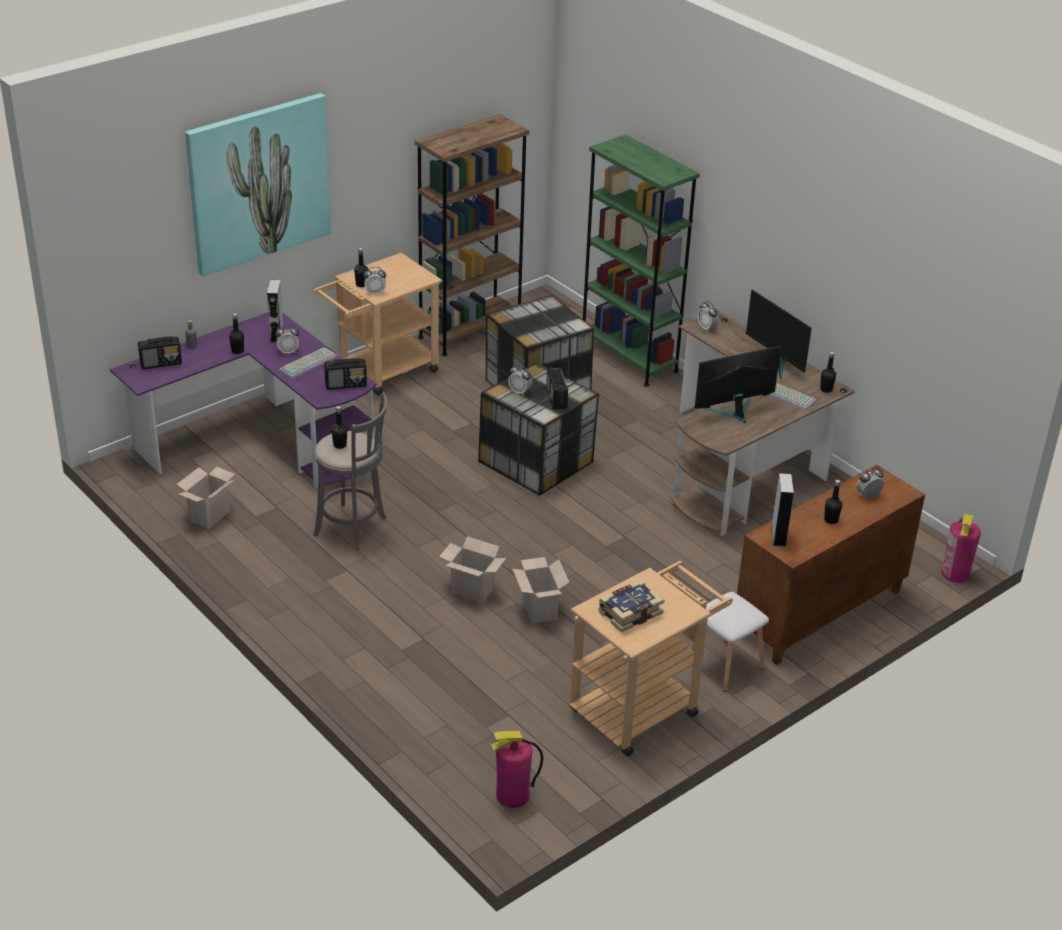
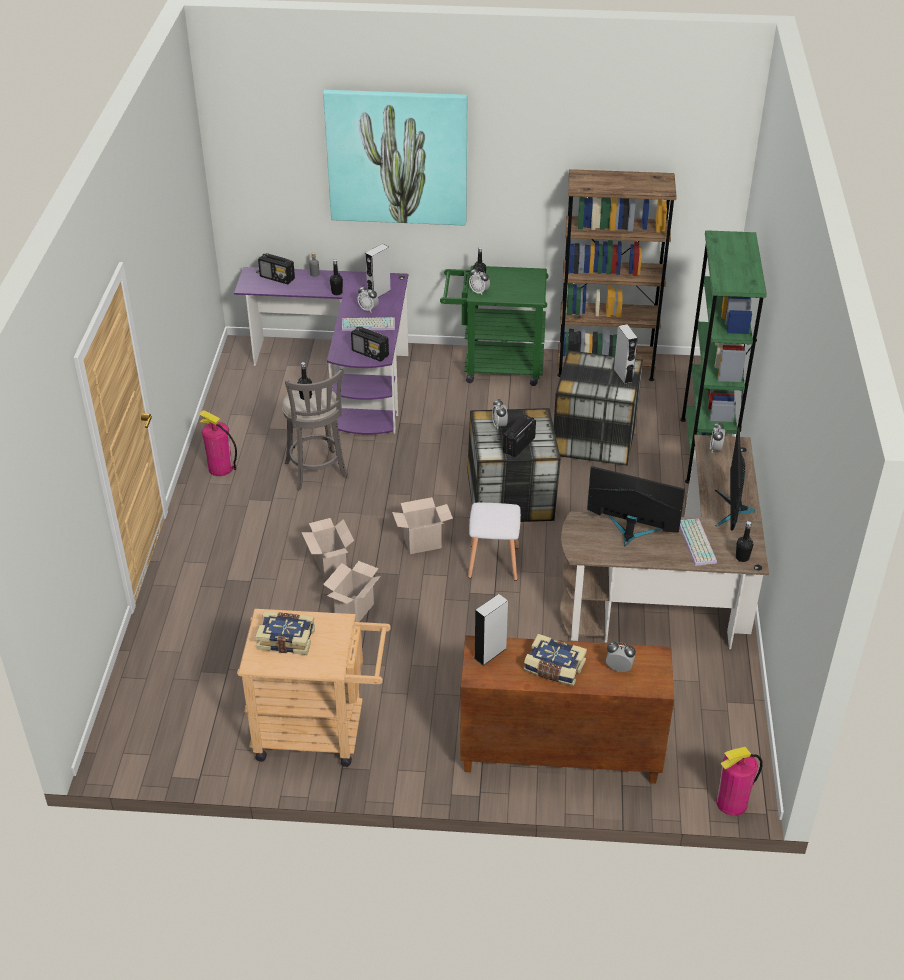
camera: 45 degrees right, 5 degrees up
cardboard box [177,467,235,529] -> cardboard box moved to [392,497,453,554]
beige cart [314,253,442,395] -> green cart [440,266,548,386]
fire extinguisher [491,731,543,808] -> fire extinguisher moved to [198,410,237,476]
white stool [691,592,769,692] -> white stool moved to [468,503,521,581]
black bottle [824,480,842,524] -> book [524,634,587,686]
none -> grey speaker [614,324,638,384]

